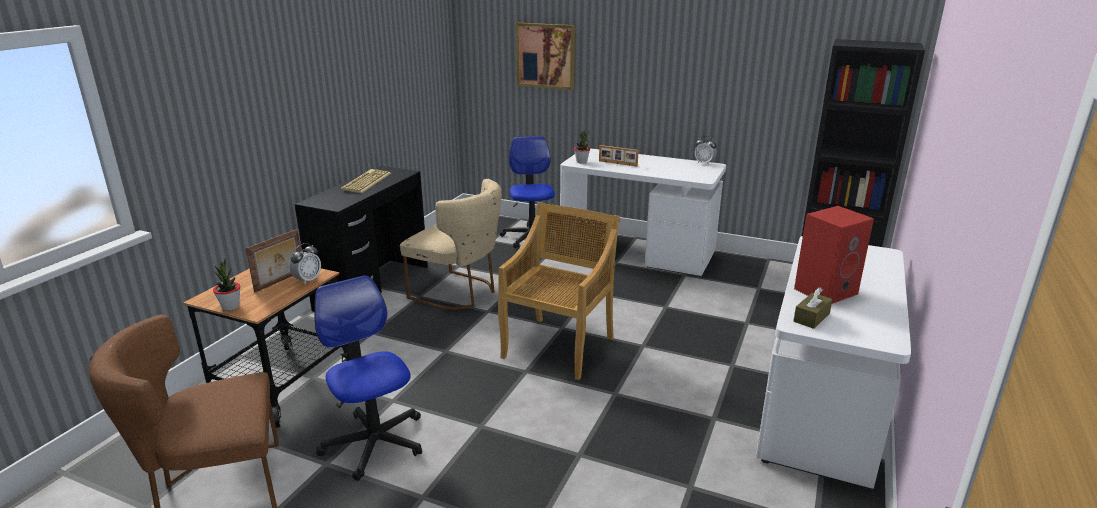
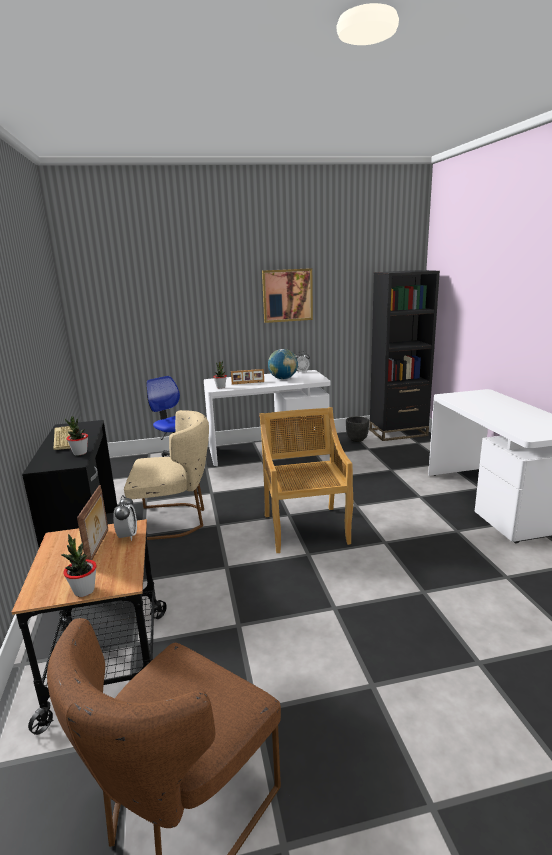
camera: 35 degrees left, 5 degrees down
office chair [314,275,422,481] -> none
picture [516,23,575,90] -> picture moved to [262,268,313,323]
red speaker [794,206,874,304] -> none
brown tissue box [794,288,833,329] -> none
none -> potted plant [65,416,88,456]
none -> globe [268,349,298,379]
none -> black planter [346,416,369,442]

